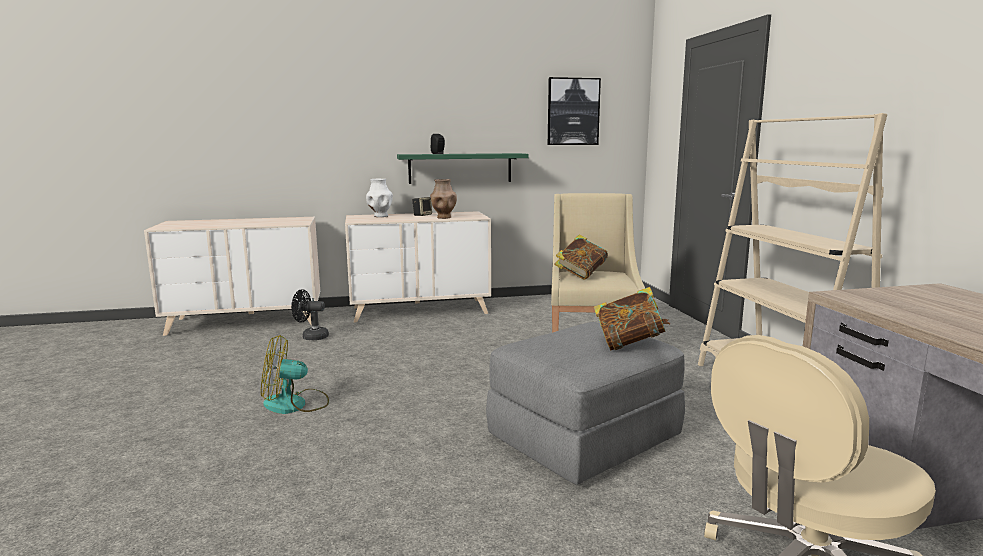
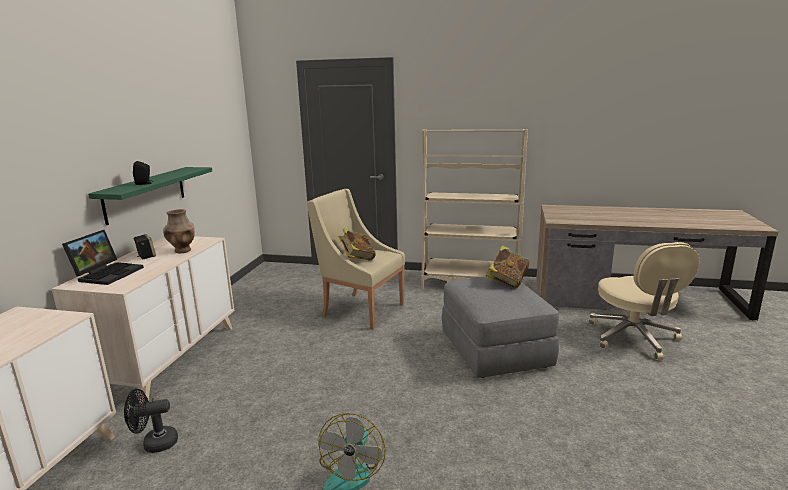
camera: 65 degrees left, 5 degrees up
black fan [291,289,329,340] -> black fan turned 45 degrees clockwise [124,389,178,453]
white vase [366,179,393,217] -> laptop [62,230,144,285]
picture [548,77,601,145] -> none

